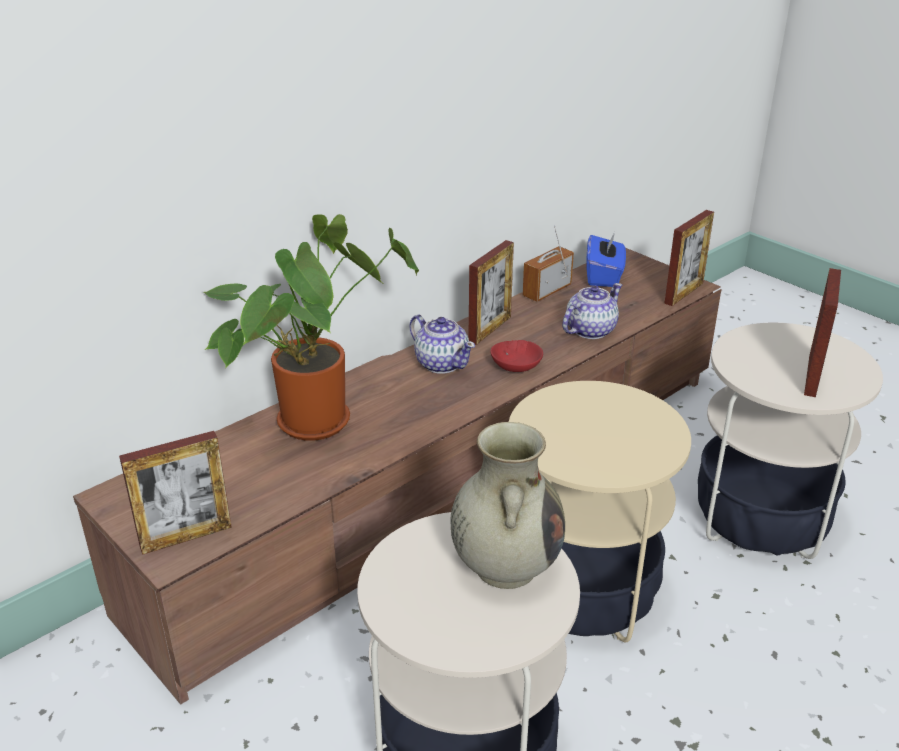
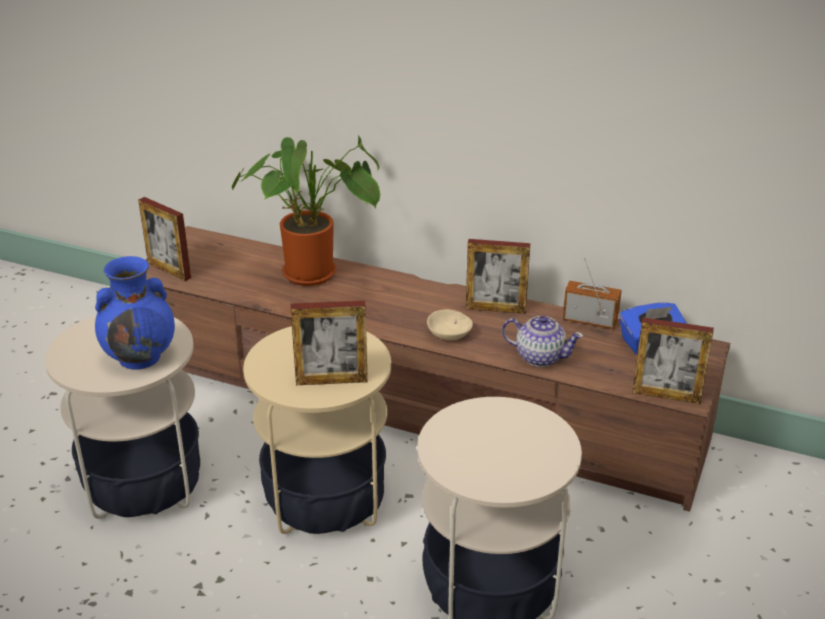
camera: 65 degrees right, 0 degrees up
teapot [409,315,475,374] -> none
beige vase [450,422,565,589] -> blue vase [95,256,175,370]
red bowl [490,340,543,372] -> beige bowl [427,309,473,340]
picture frame [804,268,841,397] -> picture frame moved to [291,301,368,385]

